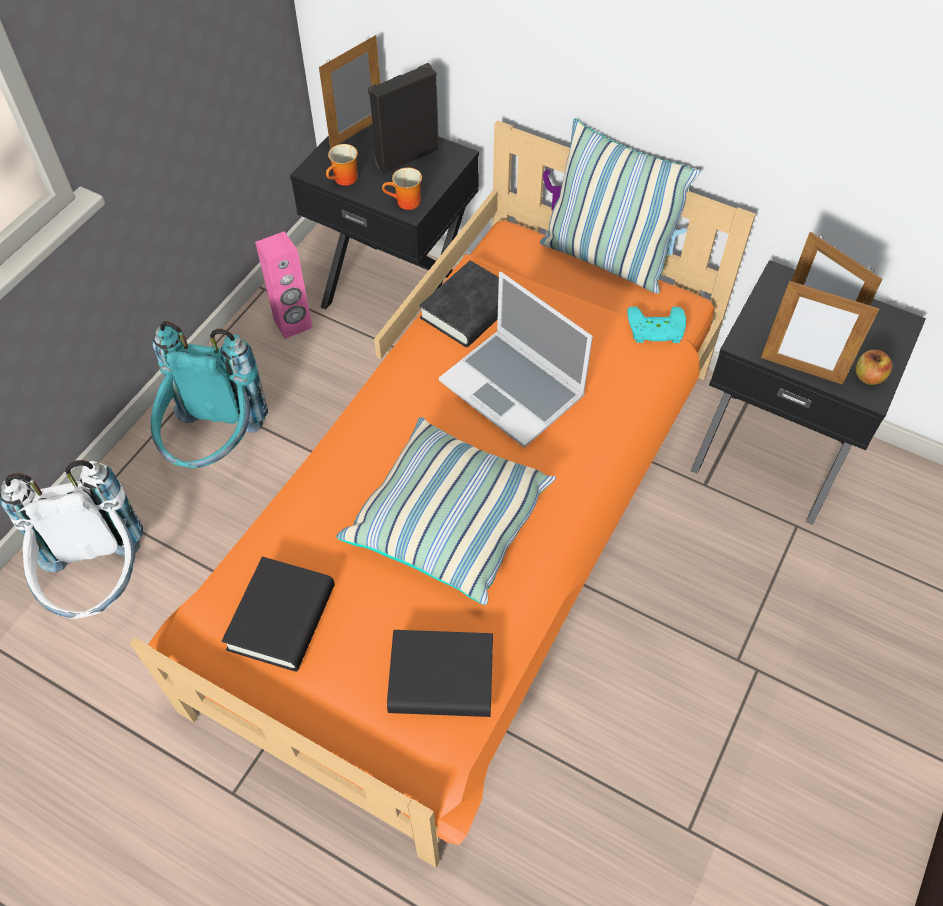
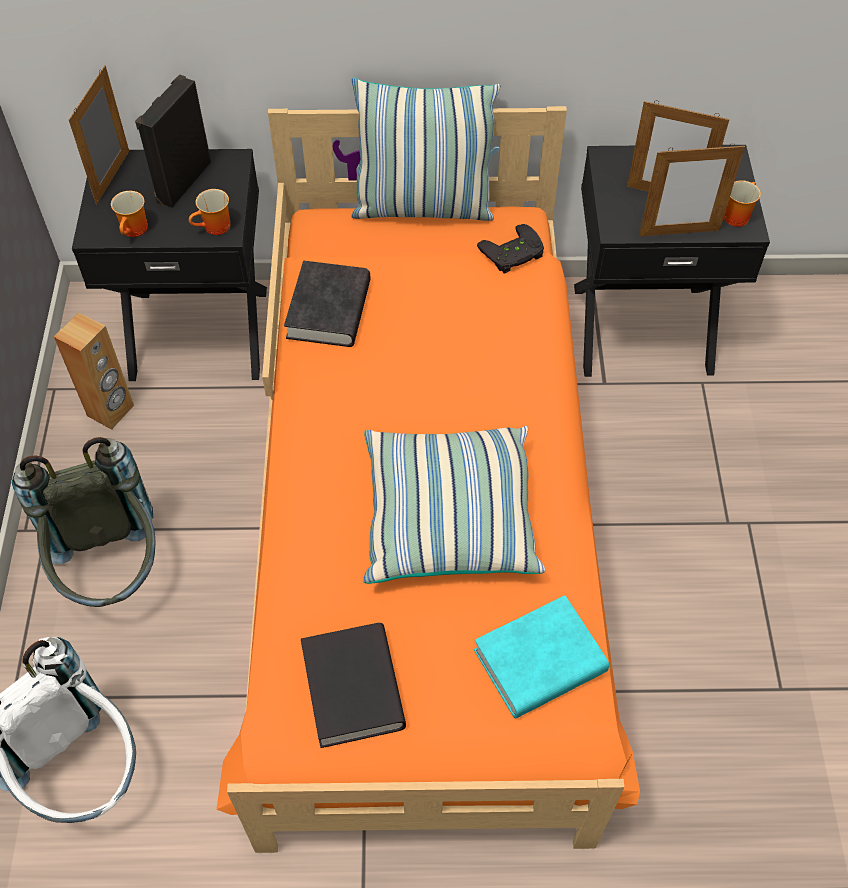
camera: 30 degrees left, 0 degrees up
turquoise backpack [150,321,268,468] -> grey backpack [12,437,156,607]
pink speaker [255,231,313,339] -> brown speaker [54,313,134,430]
black book [387,630,493,717] -> turquoise book [474,595,609,719]
laptop [439,272,593,448] -> none
turquoise game controller [627,306,686,343] -> black game controller [477,224,544,274]
apple [856,350,892,385] -> mug [724,180,761,227]

